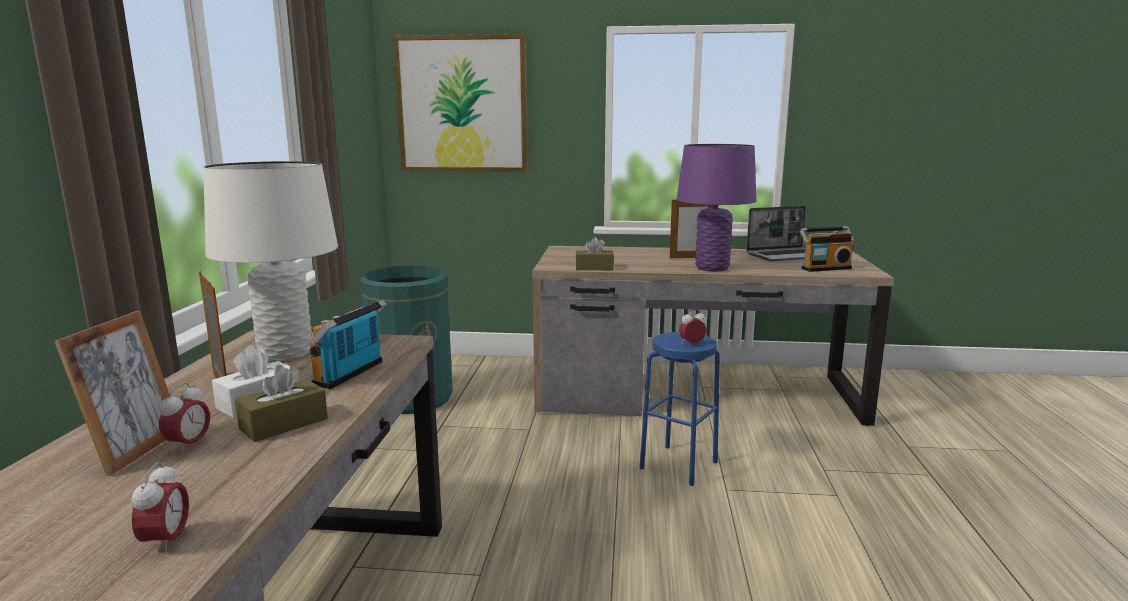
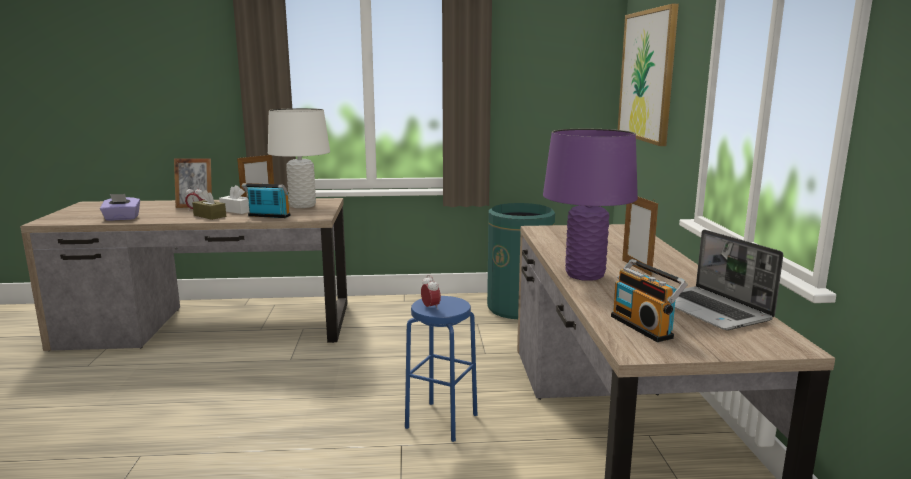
camera: 80 degrees right, 0 degrees up
alarm clock [131,462,189,555] -> purple tissue box [100,194,140,221]
brown tissue box [576,237,614,270] -> none

